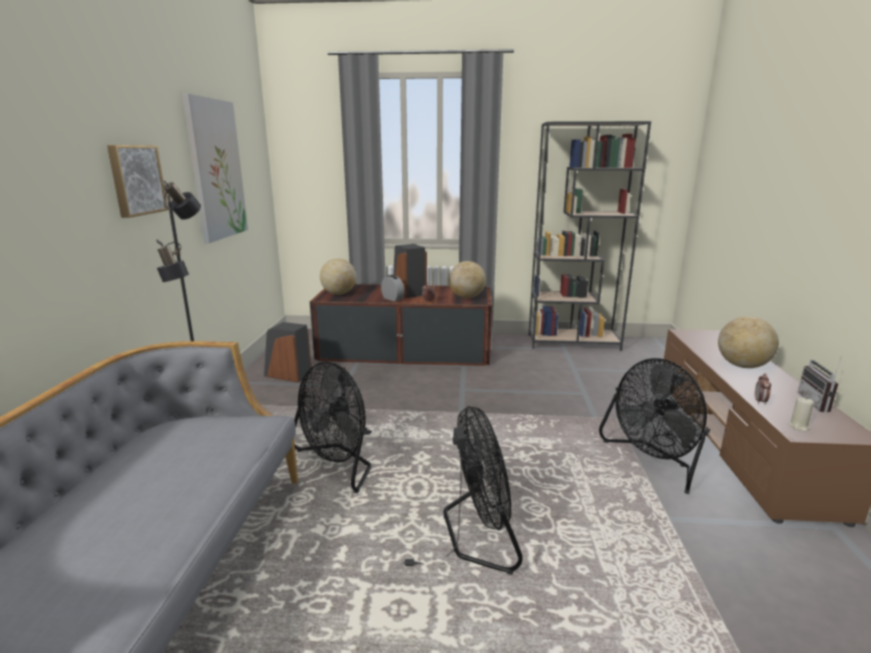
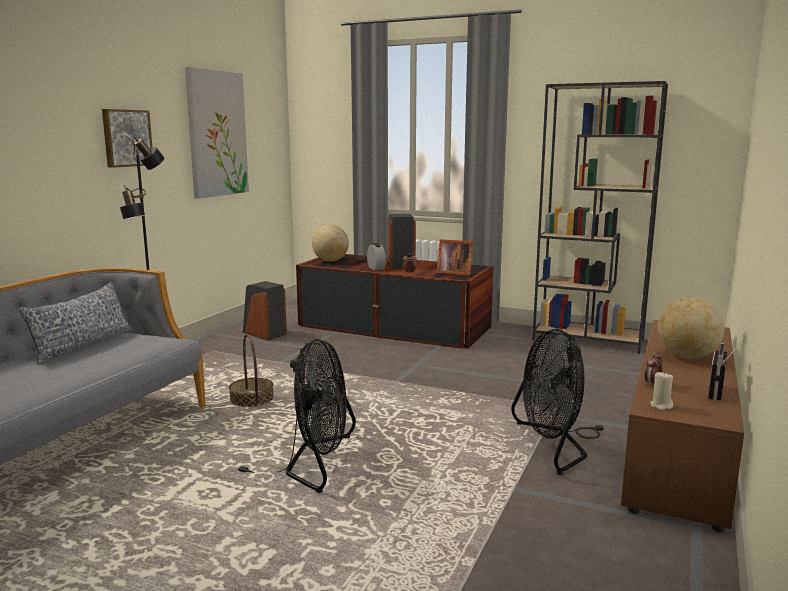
camera: 20 degrees right, 5 degrees down
black fan [294,361,372,494] -> basket [229,334,274,407]
globe [449,261,486,298] -> picture frame [437,239,473,276]
none -> pillow [19,282,132,365]

